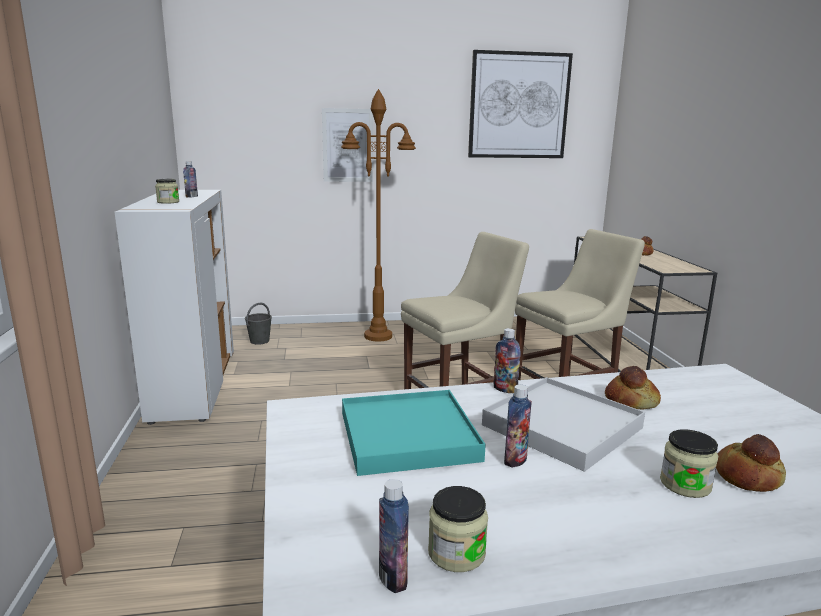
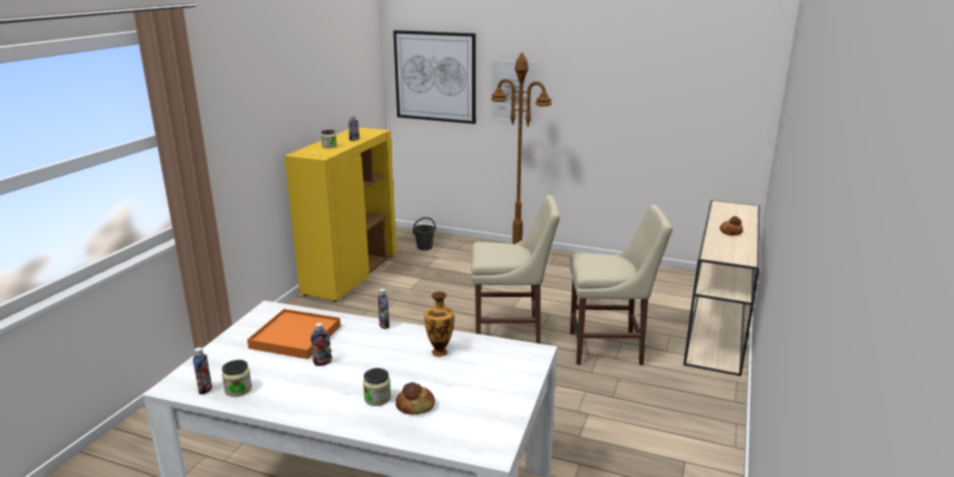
camera: 30 degrees right, 5 degrees up
white cabinet [115,190,234,425] -> yellow cabinet [285,128,397,302]
turquoise tray [342,390,486,476] -> orange tray [247,309,341,359]
picture [468,50,573,158] -> picture moved to [393,30,476,124]
white tray [482,377,645,472] -> none
bread [605,366,661,409] -> vase [424,291,454,357]

